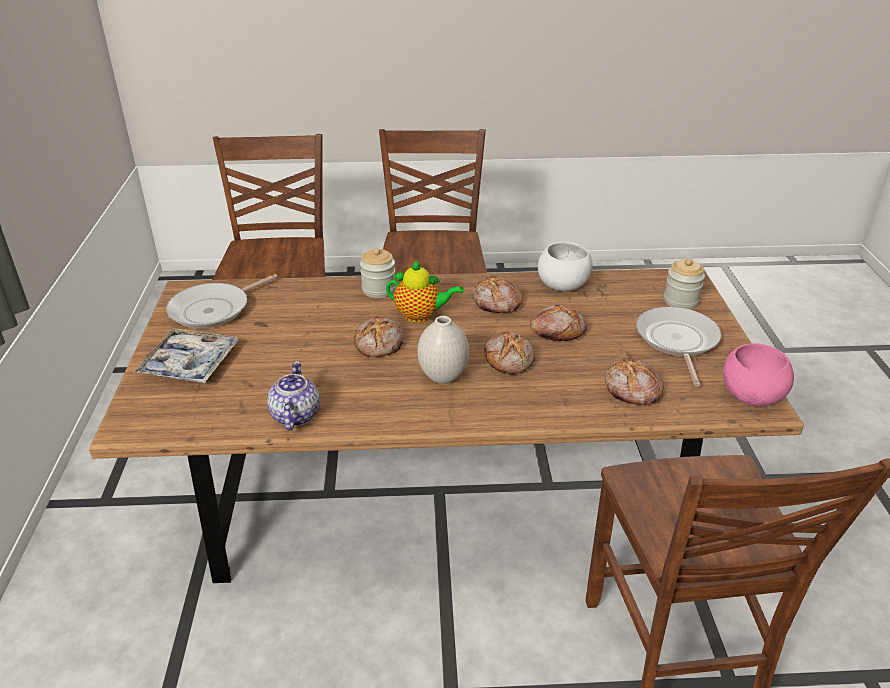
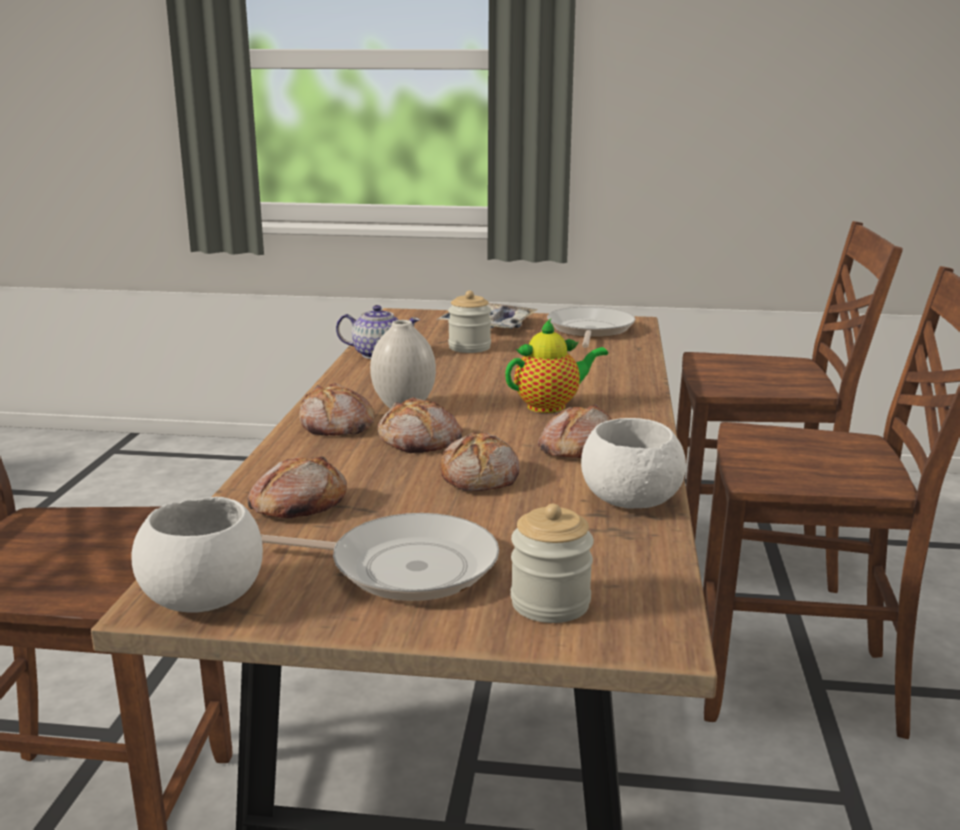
camera: 100 degrees right, 15 degrees down
frying pan [166,274,278,329] -> frying pan turned 45 degrees clockwise [547,307,635,348]
bread [354,317,403,357] -> bread moved to [299,382,375,436]
jar [360,248,396,298] -> jar moved to [448,291,491,353]
teapot [386,260,464,323] -> teapot turned 135 degrees counterclockwise [505,319,608,413]
pink bowl [723,343,794,406] -> white bowl [131,497,263,613]

